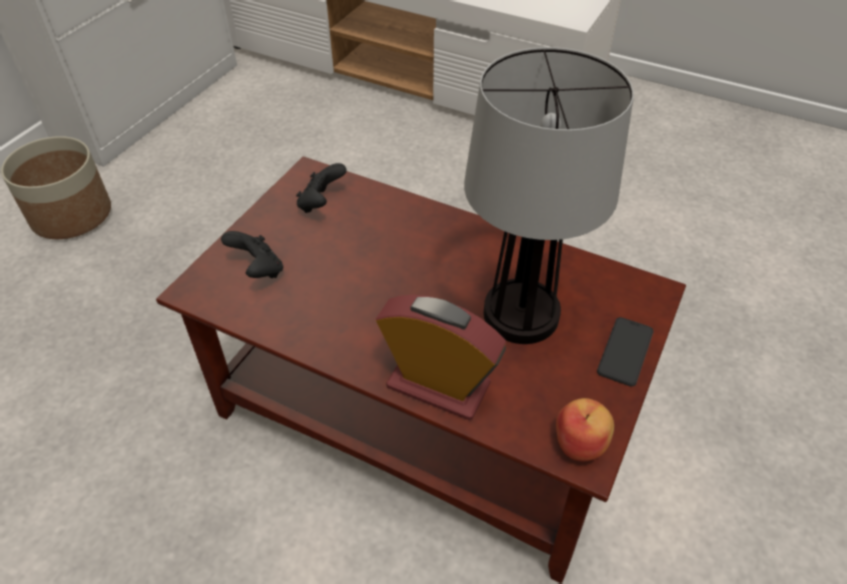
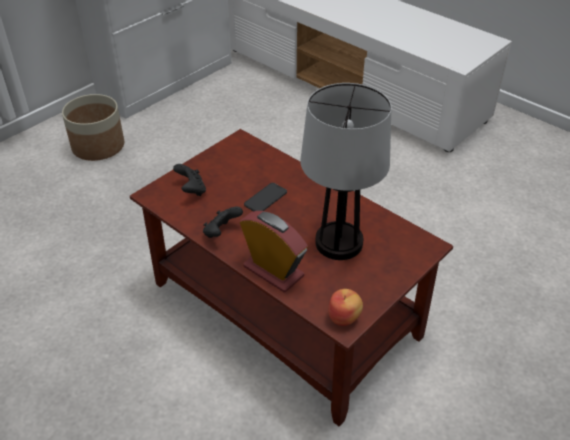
camera: 15 degrees right, 5 degrees down
black game controller [296,163,347,213] -> black game controller moved to [203,207,243,238]
phone [597,317,654,387] -> phone moved to [244,183,287,211]

